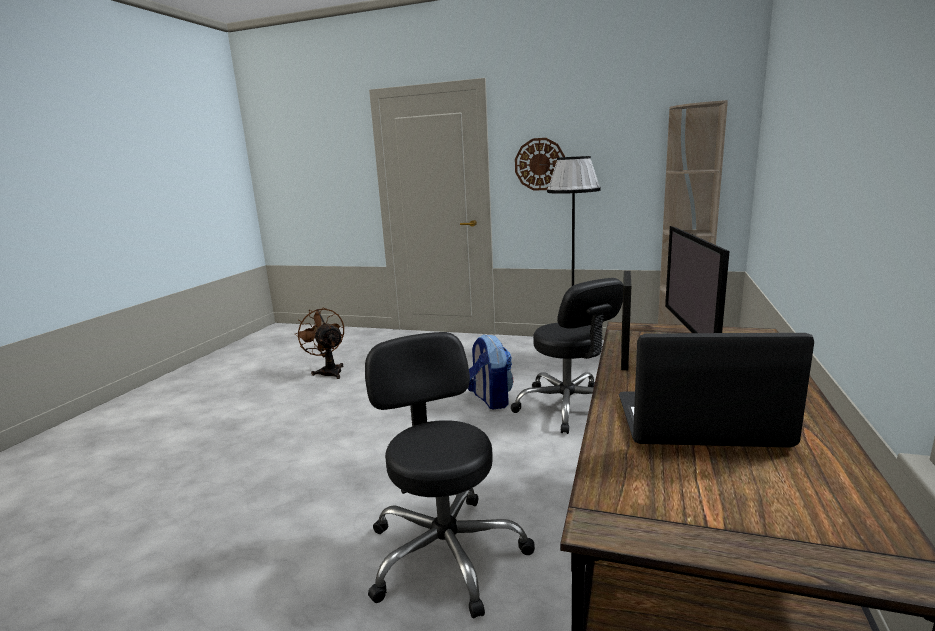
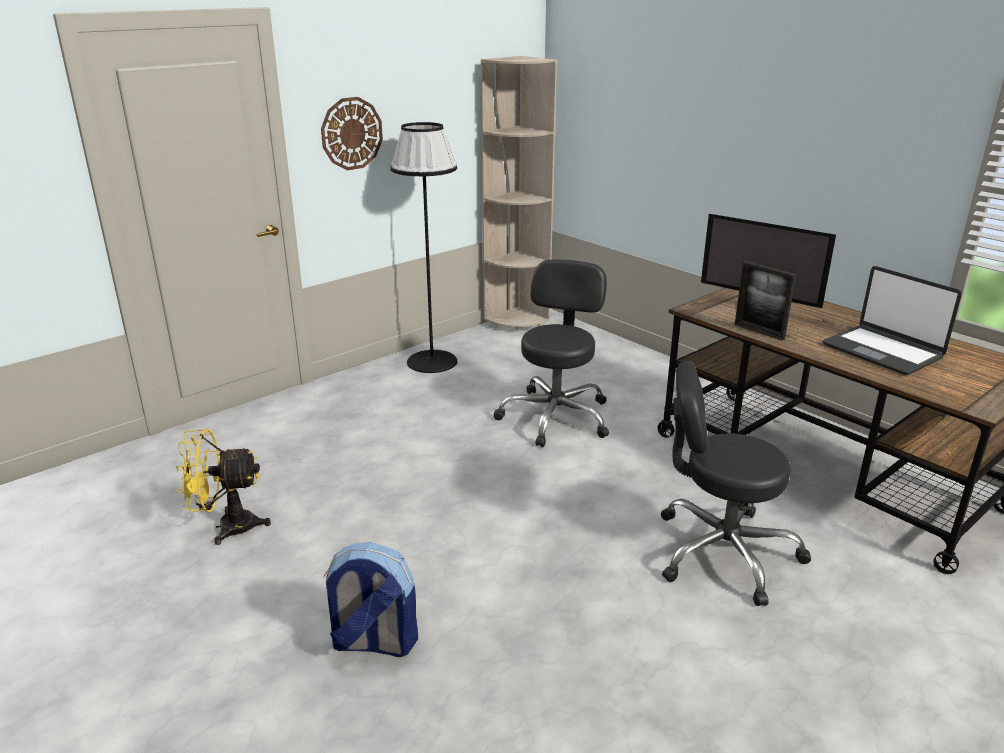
camera: 60 degrees left, 10 degrees up
brown fan [295,307,344,379] -> yellow fan [176,429,271,545]
backpack [468,334,513,409] -> backpack moved to [323,543,418,657]
black office chair [511,278,623,434] -> black office chair turned 75 degrees counterclockwise [494,260,609,447]
laptop [619,333,814,447] -> laptop turned 75 degrees counterclockwise [823,266,962,375]

